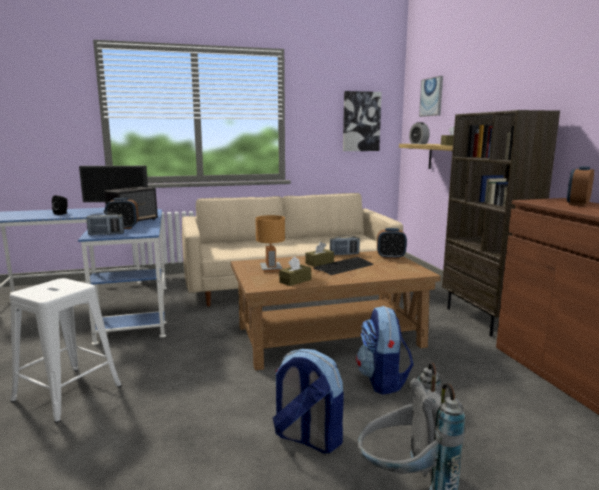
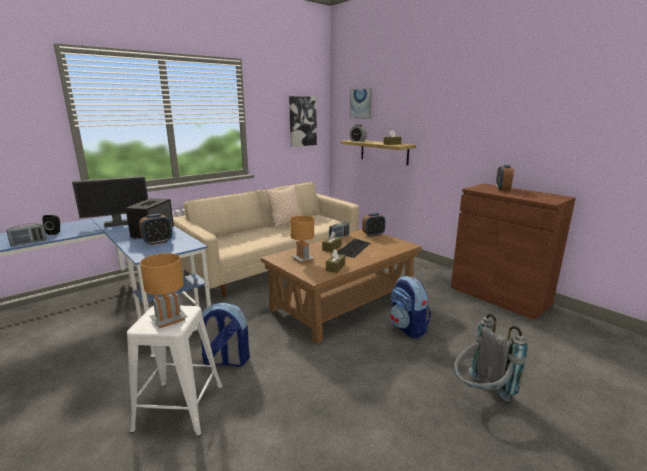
camera: 25 degrees left, 5 degrees up
radio [87,212,124,235] -> radio moved to [6,223,47,246]
backpack [273,349,344,454] -> backpack moved to [201,303,250,367]
brown bookcase [442,110,560,336] -> none
none -> brown table lamp [140,253,188,328]
none -> beige pillow [266,186,302,229]

